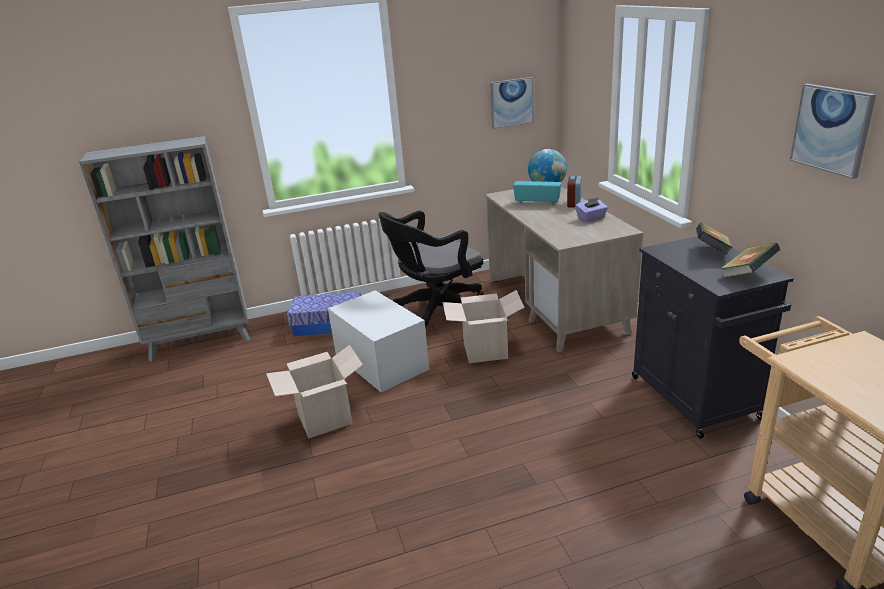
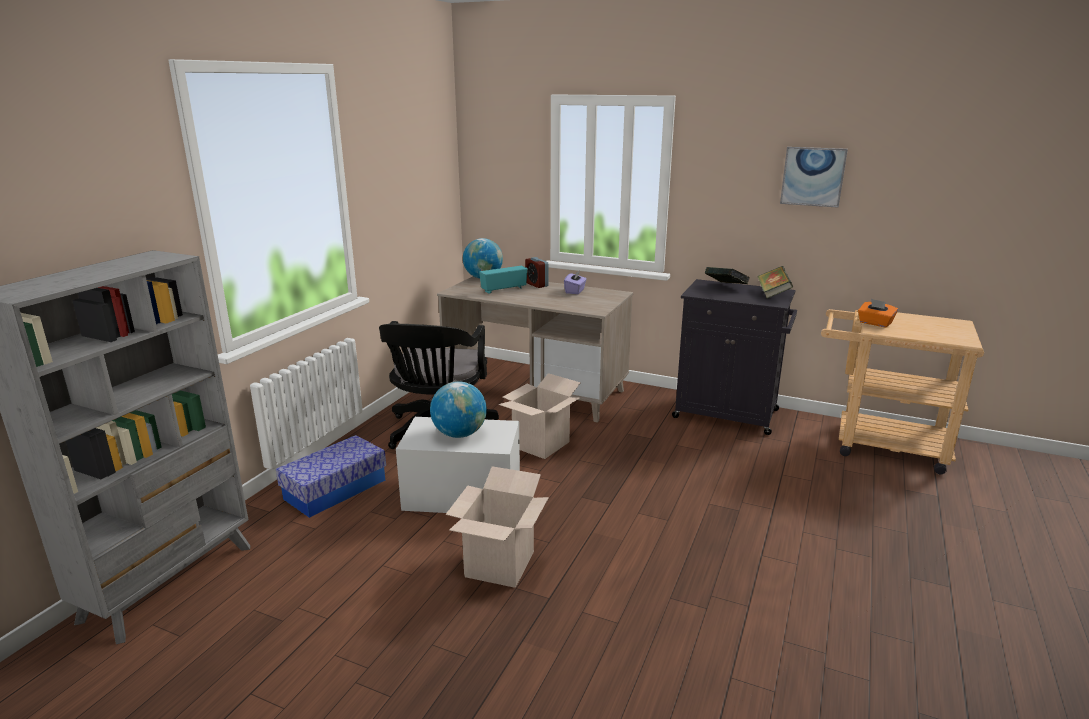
camera: 50 degrees left, 5 degrees down
picture [490,77,534,129] -> none
none -> globe [430,381,487,438]
none -> orange tissue box [858,299,898,327]

